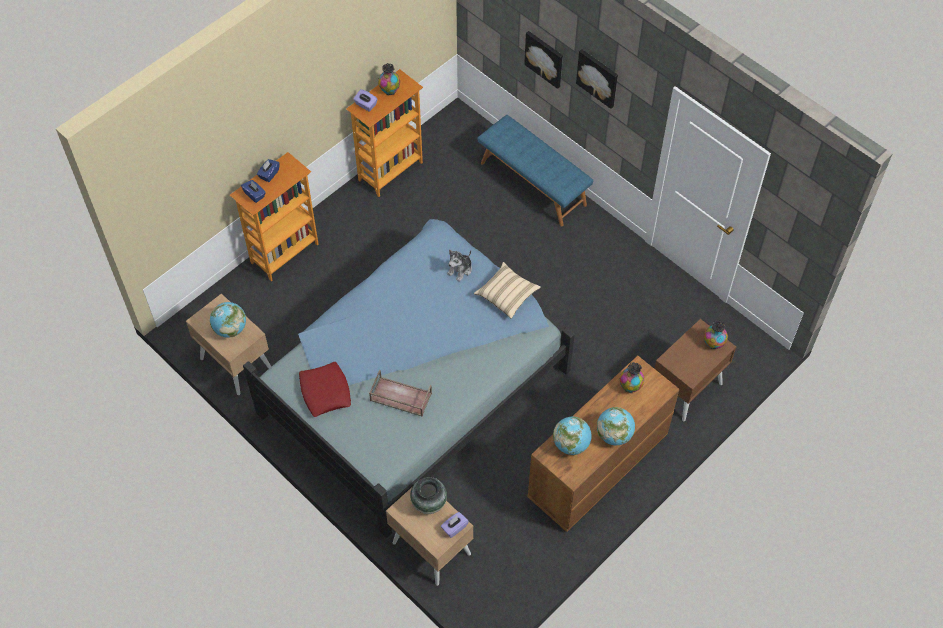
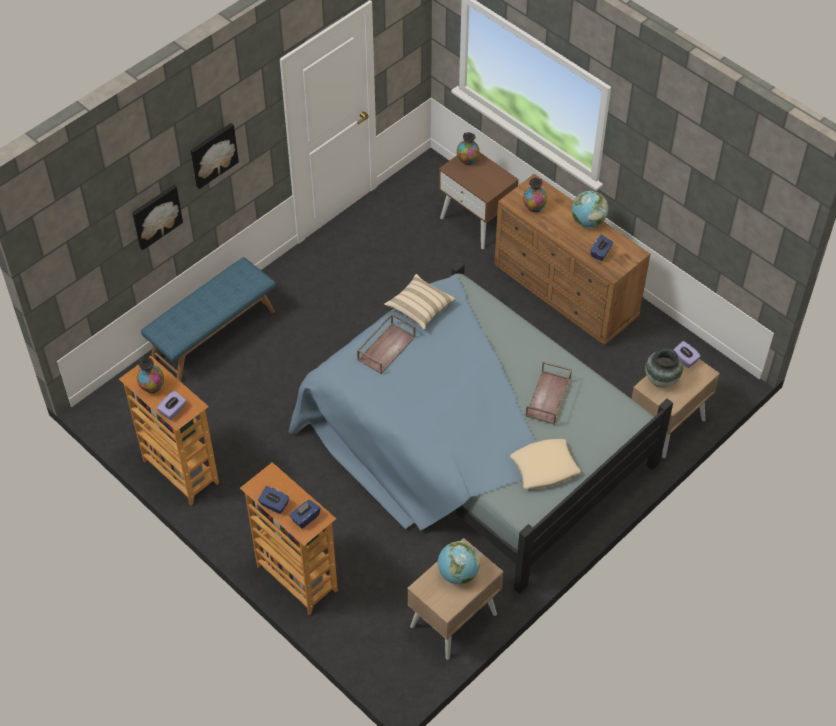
camera: 90 degrees left, 5 degrees down
red pillow [299,362,351,417] -> beige pillow [510,439,581,489]
plush toy [447,250,472,281] -> brown tray [357,314,416,374]
globe [553,417,592,455] -> blue tissue box [590,235,613,261]

